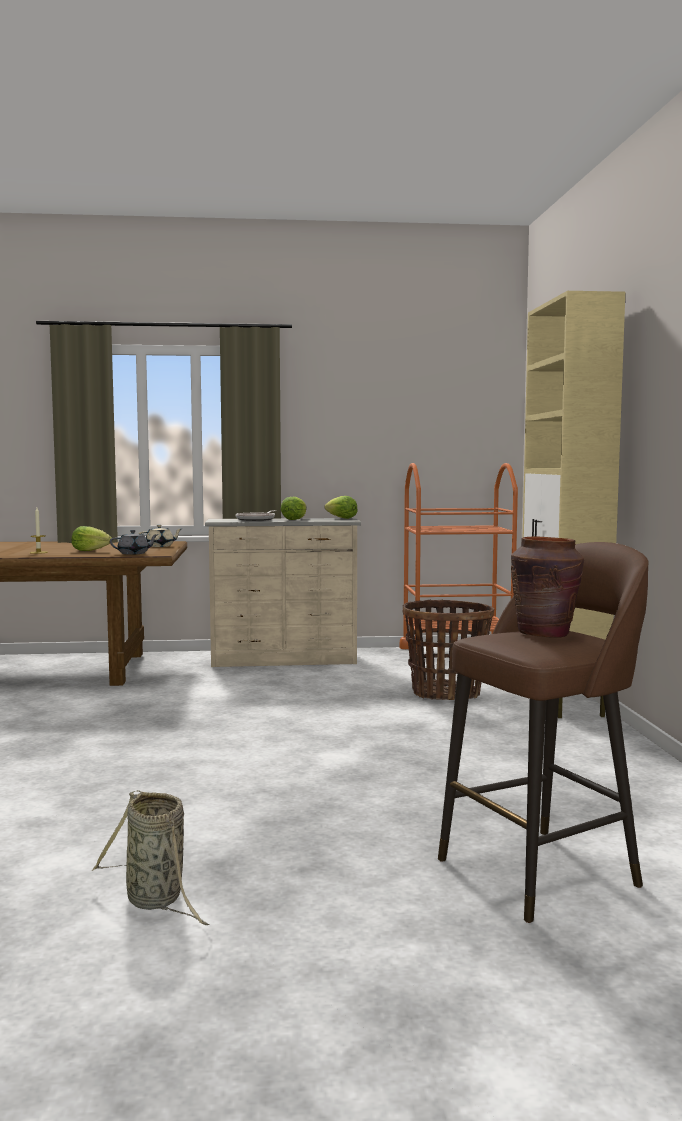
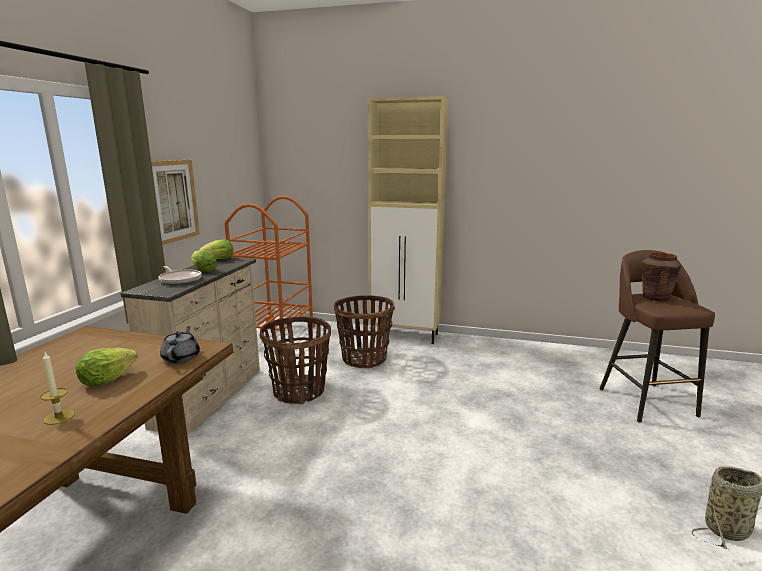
camera: 70 degrees left, 10 degrees up
beige teapot [138,525,183,547] -> none
none -> picture [151,160,200,245]
none -> basket [260,316,331,404]

